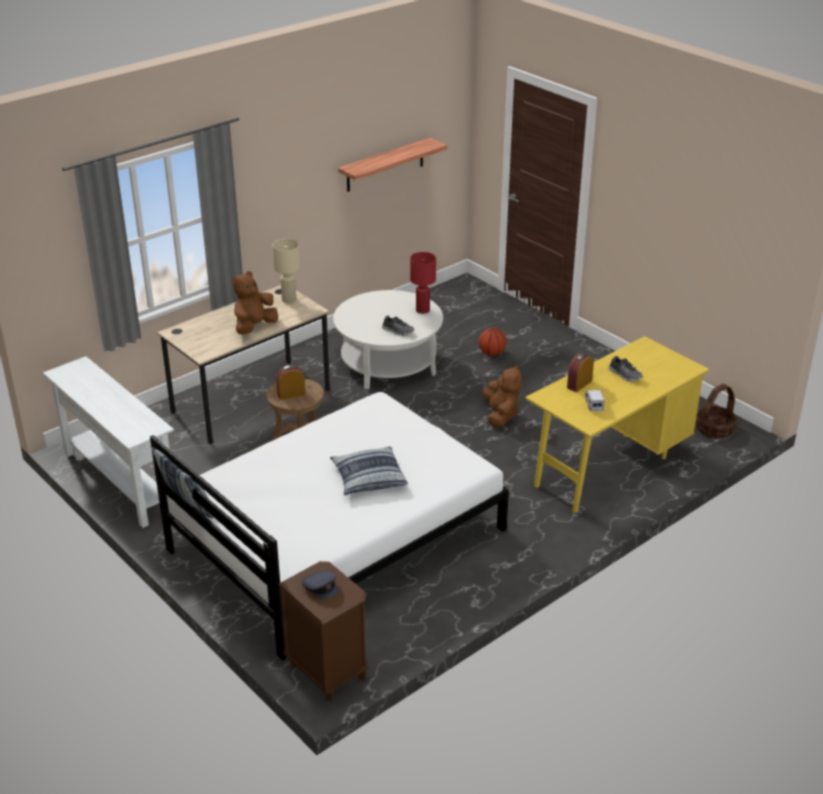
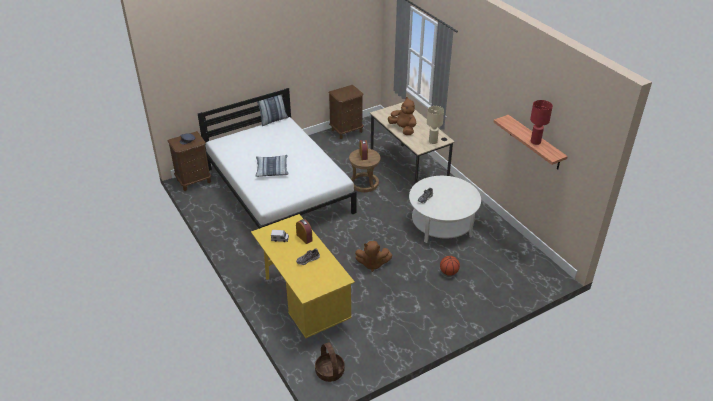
camera: 100 degrees right, 5 degrees up
white console table [43,356,174,528] -> brown nightstand [328,85,364,139]
red table lamp [410,252,436,314] -> red table lamp moved to [530,100,553,145]

